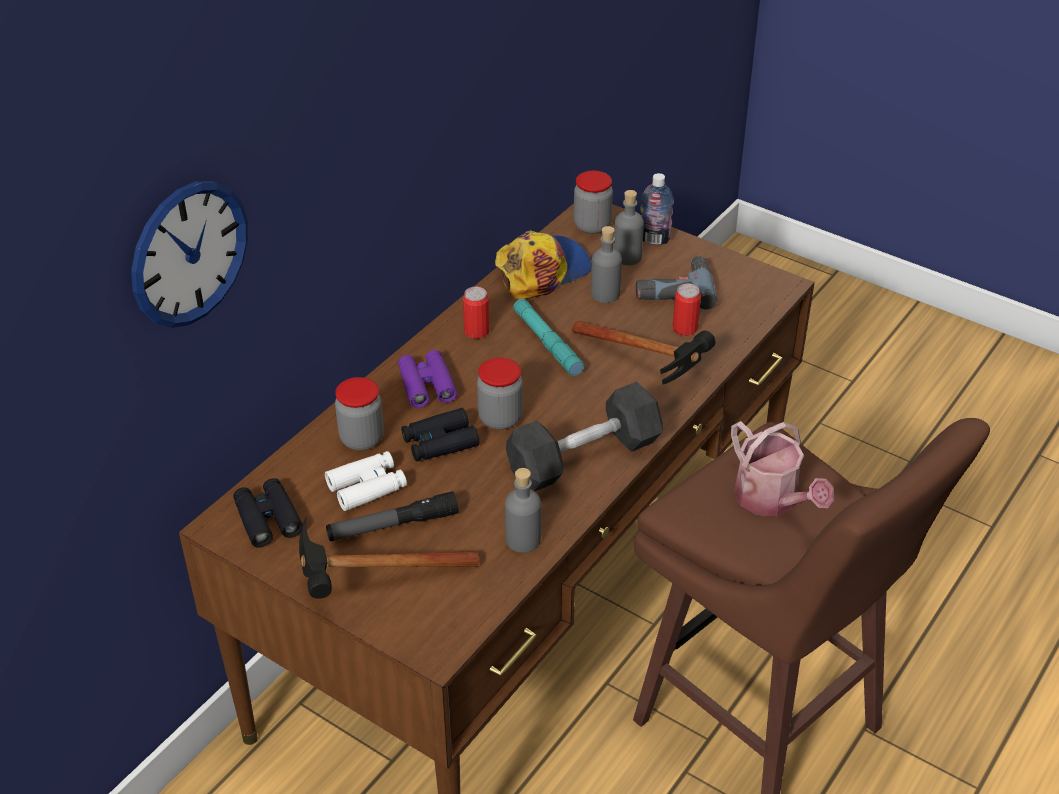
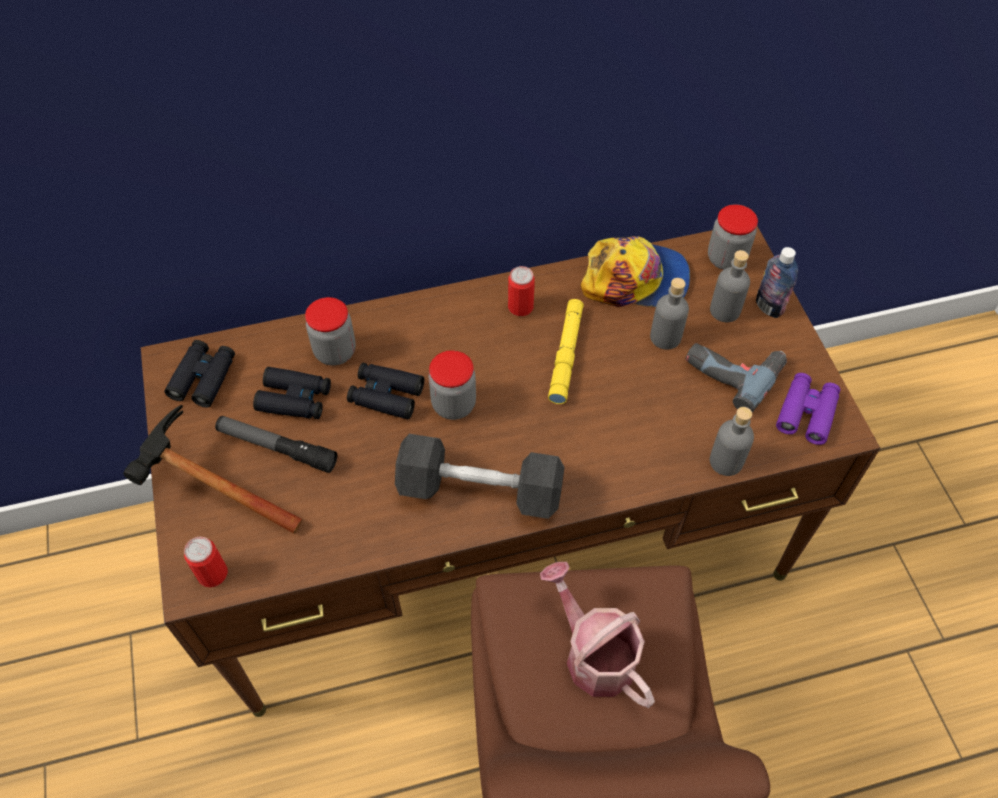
camera: 40 degrees right, 15 degrees up
wall clock [131,181,248,328] -> none
white binoculars [325,451,407,511] -> black binoculars [253,367,331,419]
purple binoculars [398,350,457,408] -> purple binoculars moved to [776,373,841,445]
grey bottle [505,468,541,553] -> grey bottle moved to [710,407,754,476]
turquoise flashlight [513,299,584,376] -> yellow flashlight [548,299,584,404]
hammer [572,321,715,385] -> none
can [672,283,701,336] -> can moved to [184,537,228,587]
watering can [731,421,834,516] -> watering can turned 135 degrees clockwise [540,562,655,708]

